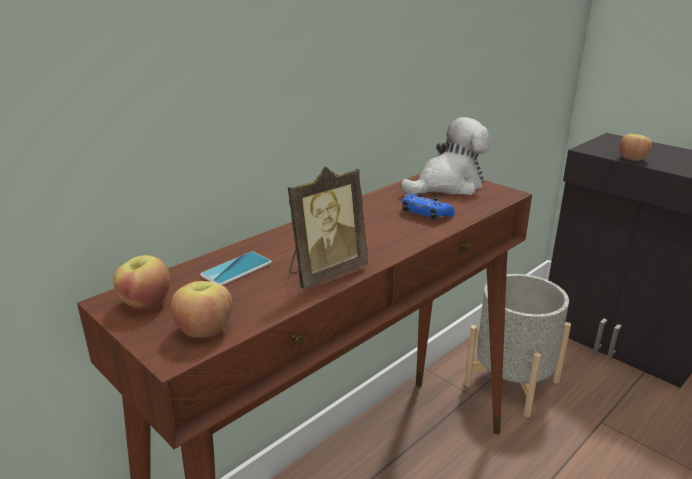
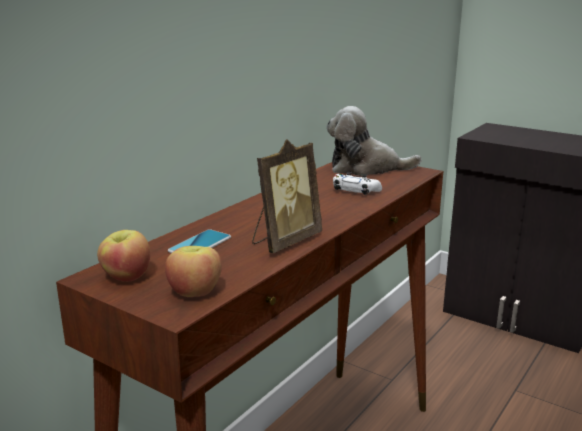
camera: 10 degrees left, 5 degrees down
plush toy [401,117,490,195] -> plush toy turned 135 degrees counterclockwise [326,106,422,176]
blue game controller [402,193,455,220] -> white game controller [333,172,382,195]
grey planter [464,274,571,417] -> none
apple [619,134,652,161] -> none

